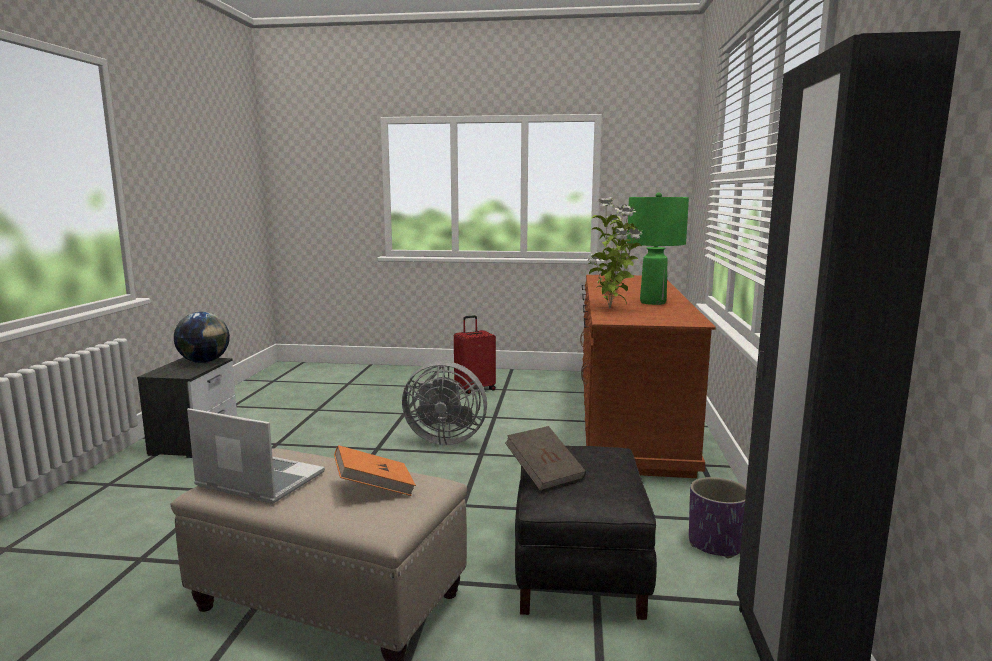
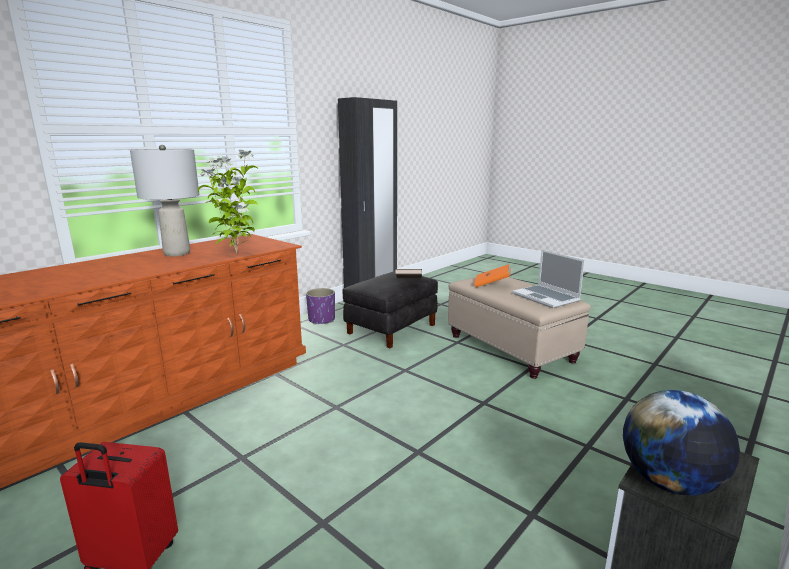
camera: 145 degrees left, 5 degrees up
grey fan [402,361,487,445] -> none
green table lamp [627,192,689,305] -> grey table lamp [130,145,199,256]

